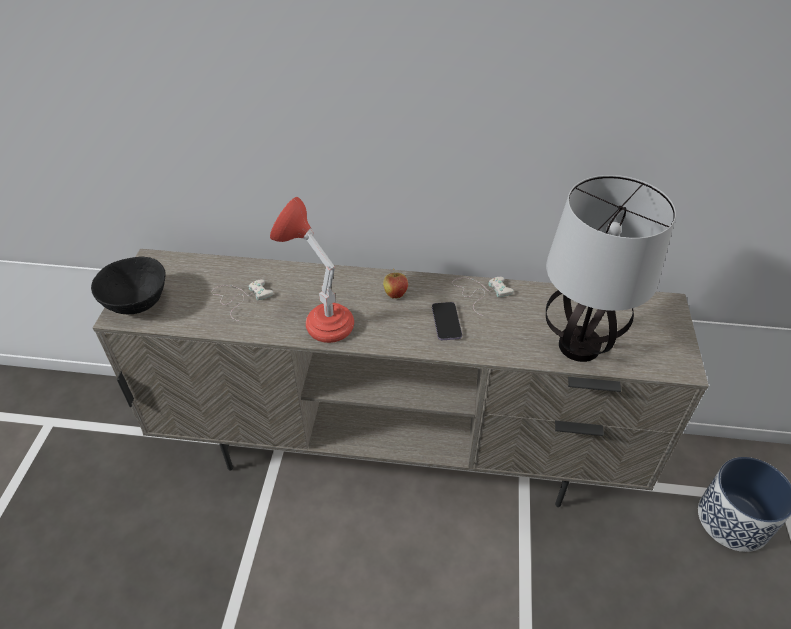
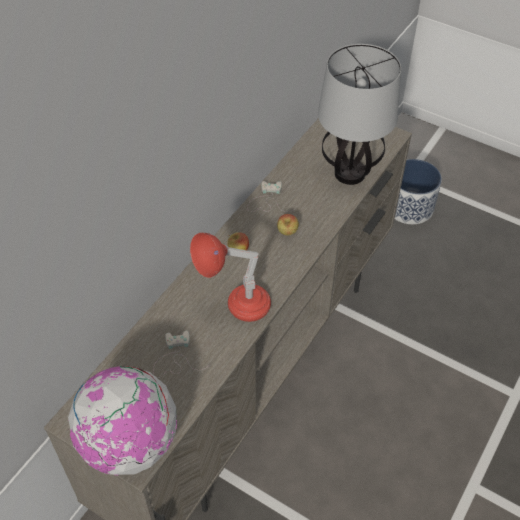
camera: 65 degrees left, 5 degrees up
black bowl [91,257,166,315] -> globe [68,366,177,475]
phone [432,302,462,340] -> apple [277,214,299,235]

